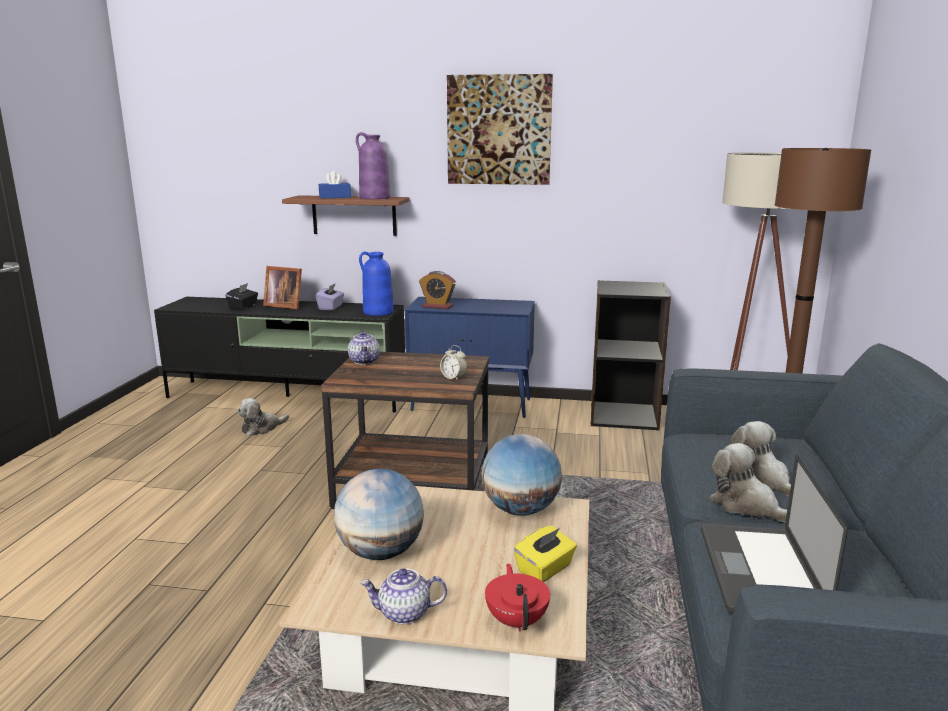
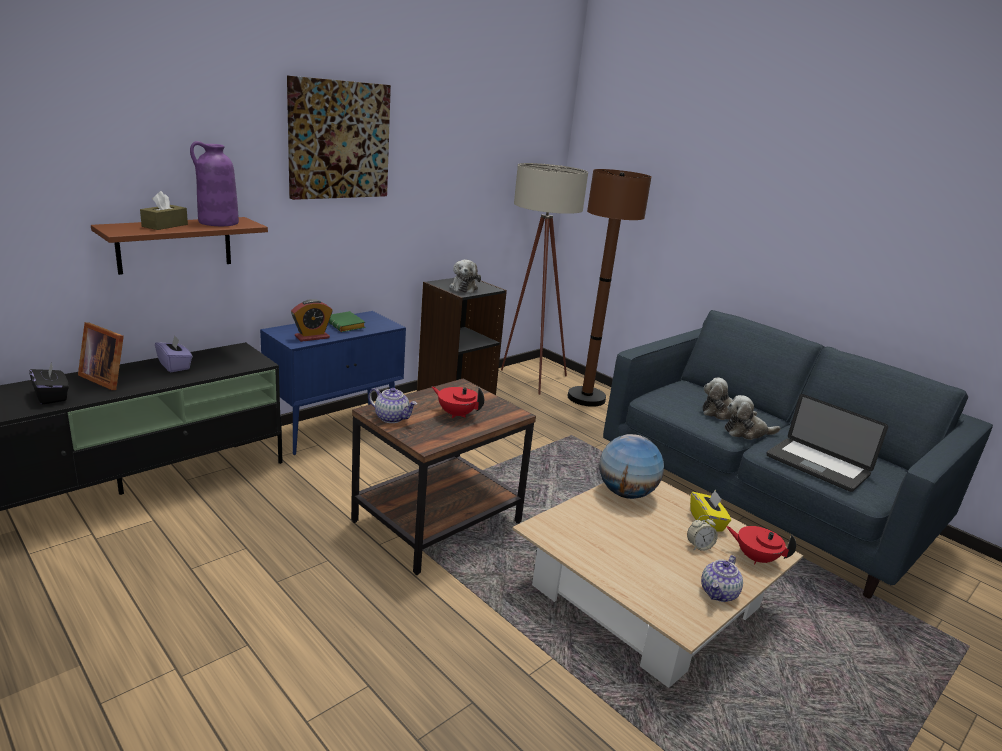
camera: 55 degrees left, 5 degrees up
plush toy [237,398,289,436] -> plush toy moved to [449,260,481,293]
picture frame [263,266,302,309] -> picture frame turned 60 degrees clockwise [78,322,124,390]
blue tissue box [319,171,351,198] -> brown tissue box [140,191,188,230]
globe [334,469,424,560] -> none
blue vase [359,252,394,316] -> none
alarm clock [440,345,467,381] -> alarm clock moved to [687,515,718,551]
none -> green book [329,311,366,332]
none -> red teapot [432,387,484,418]

